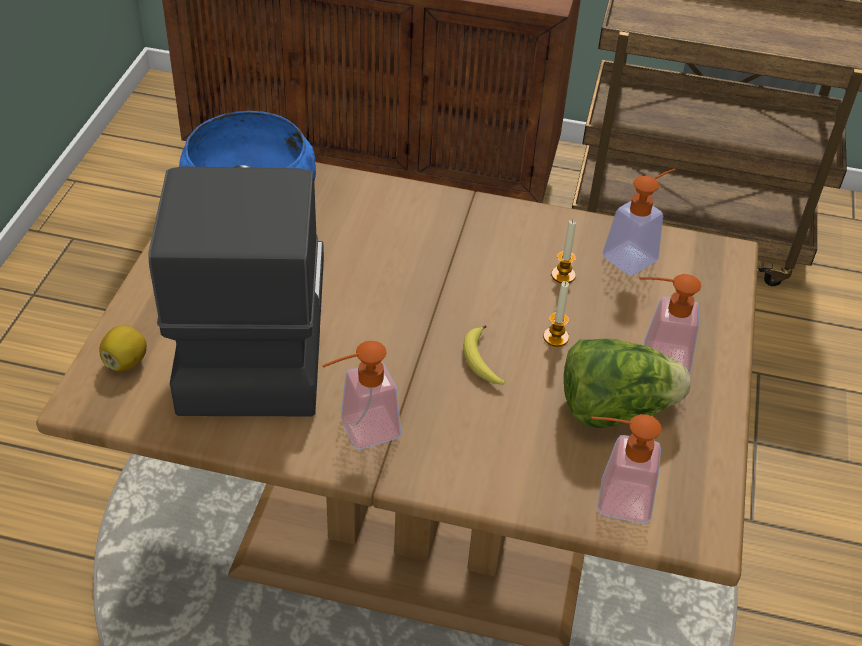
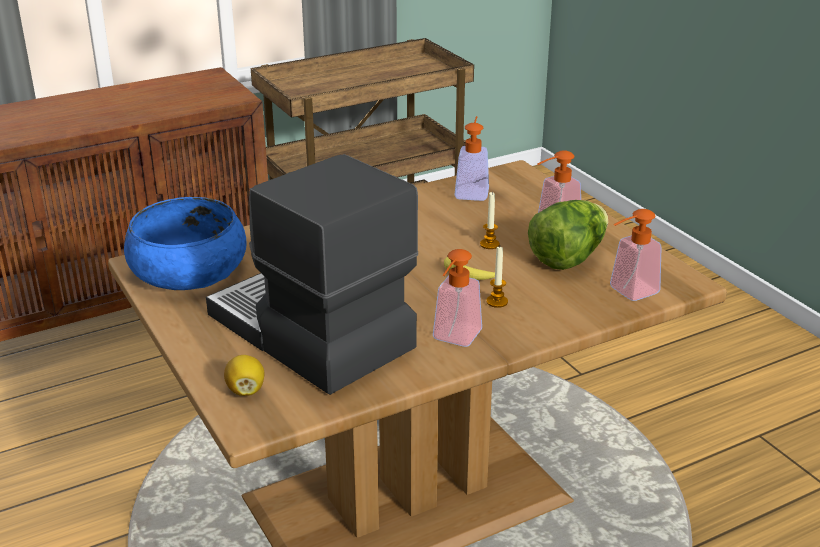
camera: 40 degrees left, 15 degrees down
candle [551,220,576,283] -> candle moved to [486,247,508,308]

